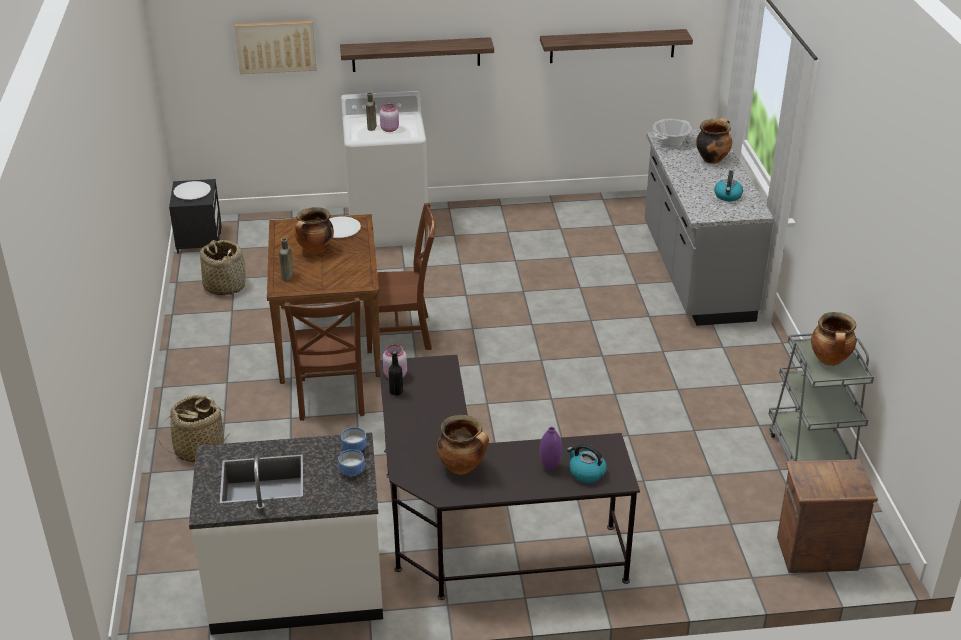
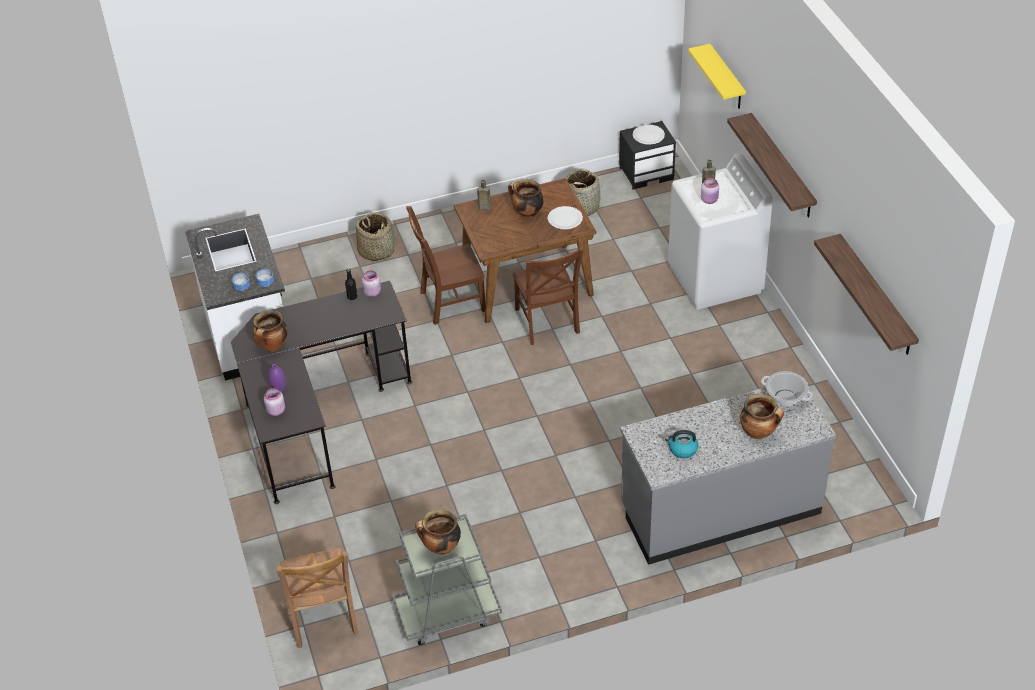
camera: 80 degrees right, 10 degrees up
picture [235,21,317,74] -> yellow shelf [688,44,746,109]
kettle [567,444,607,483] -> pink jar [264,388,285,416]
crate [777,459,878,573] -> brown chair [277,548,359,648]

